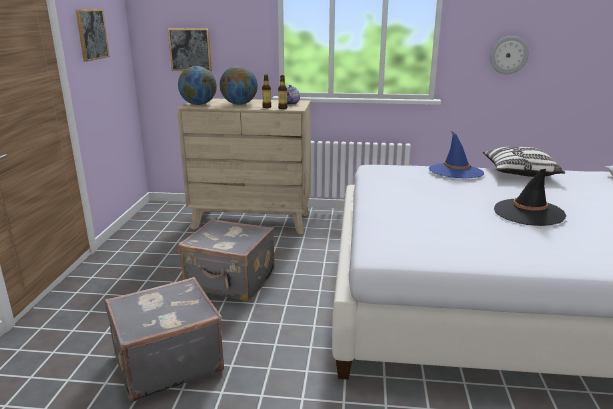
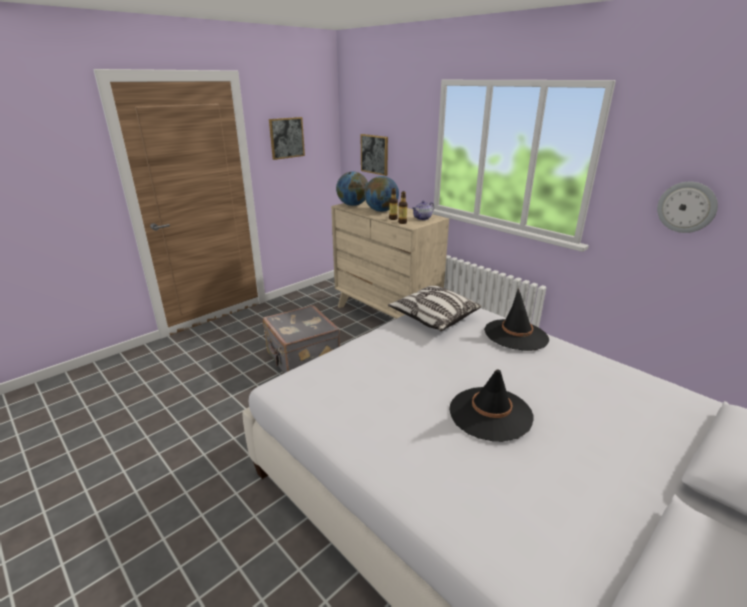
camera: 40 degrees right, 5 degrees up
grey suitcase [105,277,224,402] -> none
blue hat [429,131,484,178] -> black hat [484,288,549,351]
pillow [483,147,565,177] -> pillow moved to [388,286,481,331]

